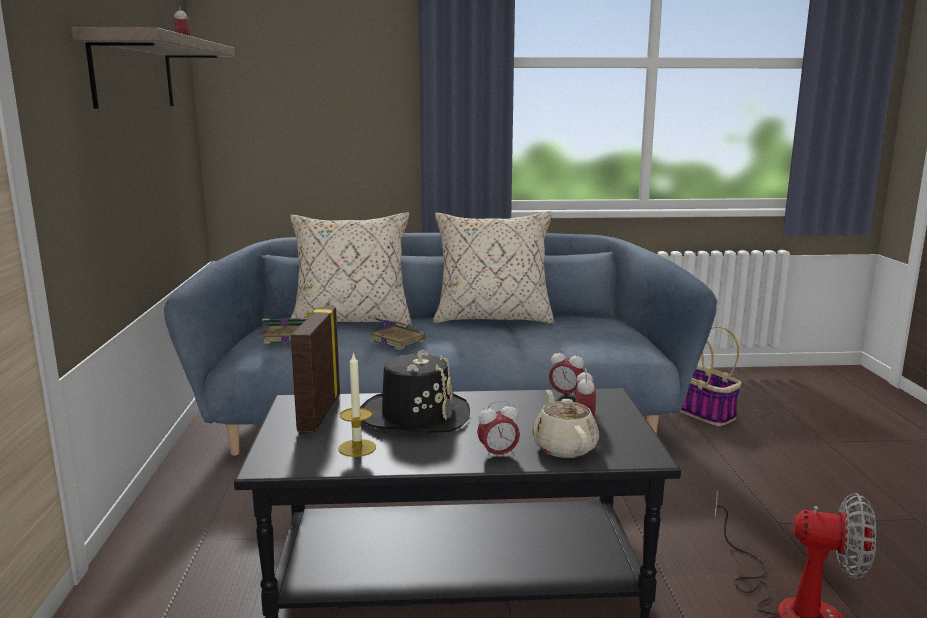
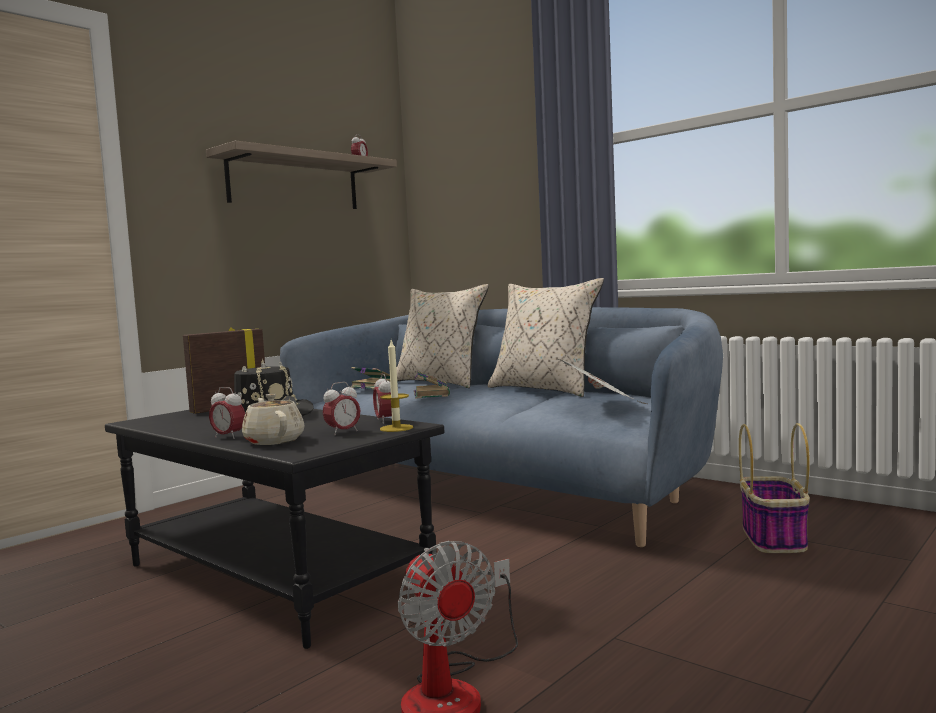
camera: 45 degrees right, 10 degrees down
candle [338,352,376,457] -> candle moved to [380,340,413,432]
beige teapot [532,390,599,458] -> beige teapot turned 60 degrees counterclockwise [242,394,305,445]
none -> newspaper [558,359,647,404]

